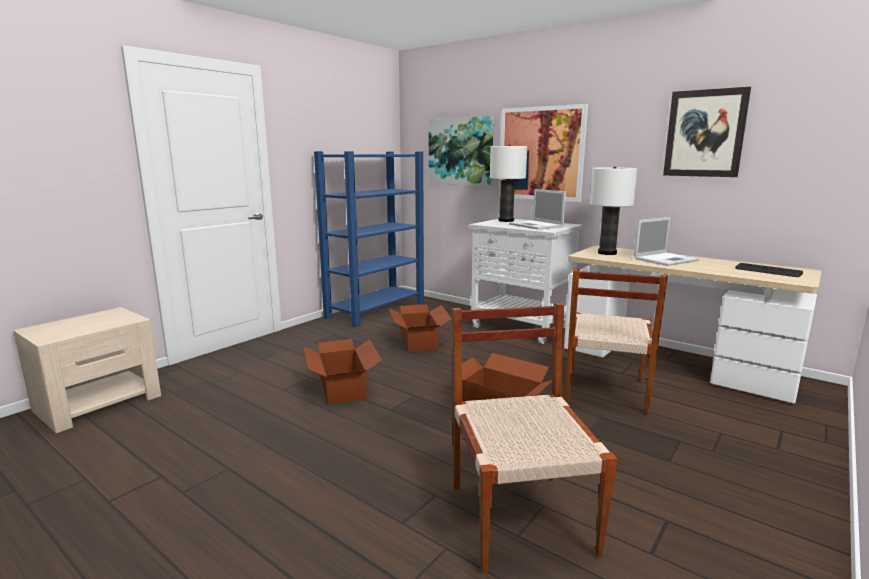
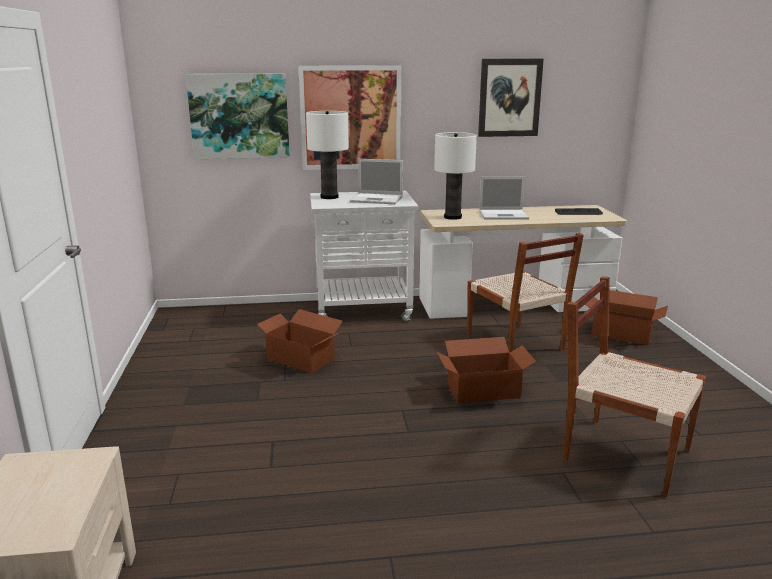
camera: 45 degrees left, 5 degrees up
cardboard box [303,339,382,405] -> cardboard box moved to [585,290,668,345]
blue bookcase [314,151,424,327] -> none
laptop [634,217,699,266] -> laptop turned 75 degrees clockwise [479,177,529,220]

